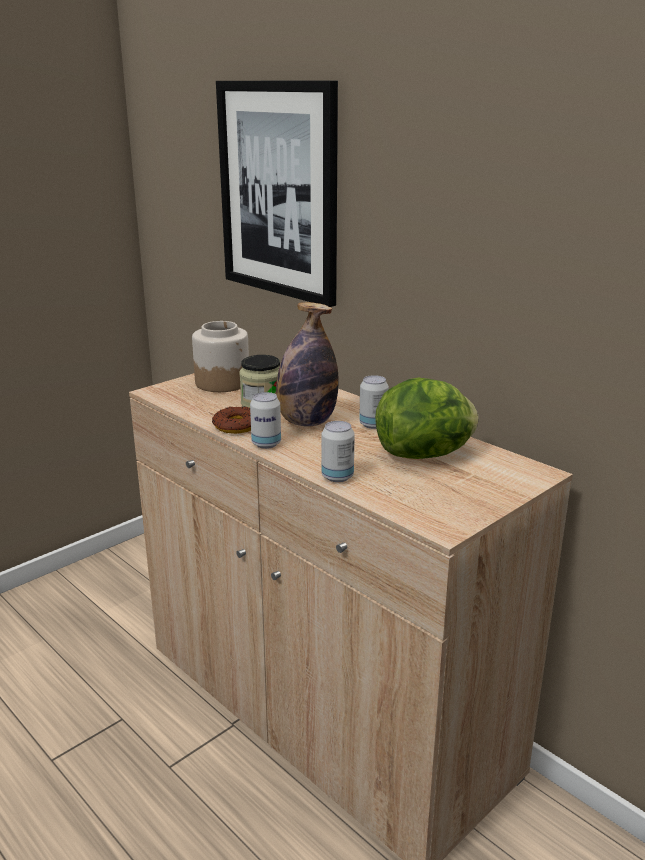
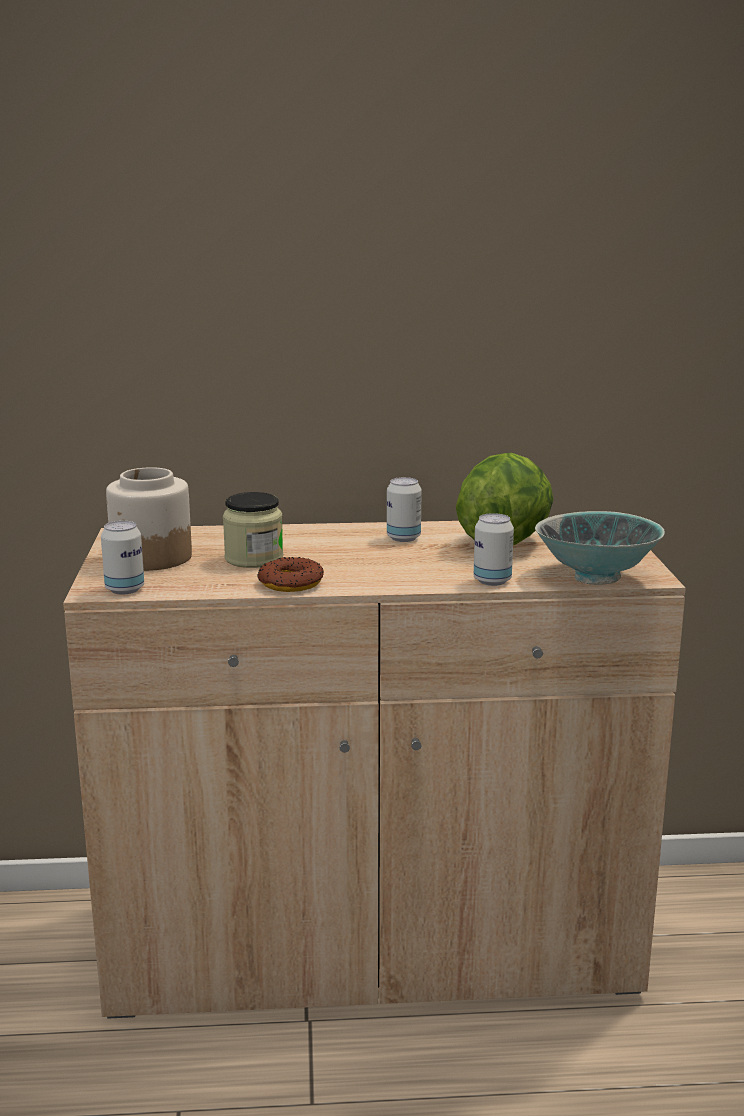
camera: 50 degrees left, 5 degrees down
picture [216,81,338,307] -> none
can [250,392,281,449] -> can moved to [101,521,144,595]
bottle [276,302,339,426] -> none
none -> bowl [535,511,665,585]

